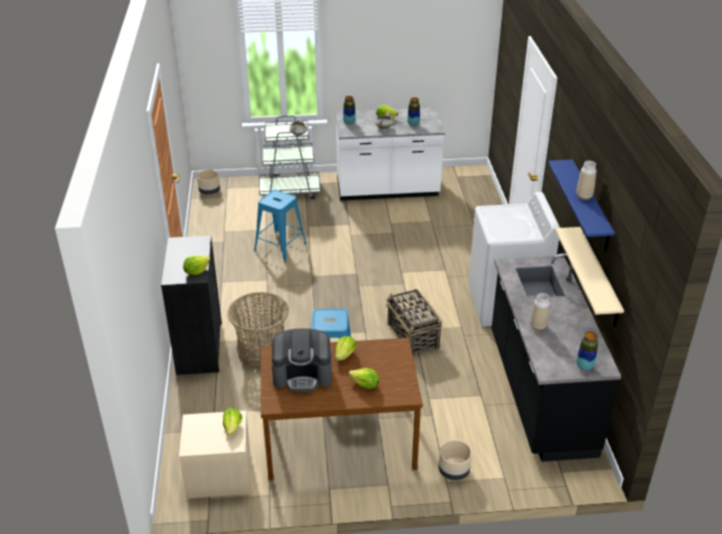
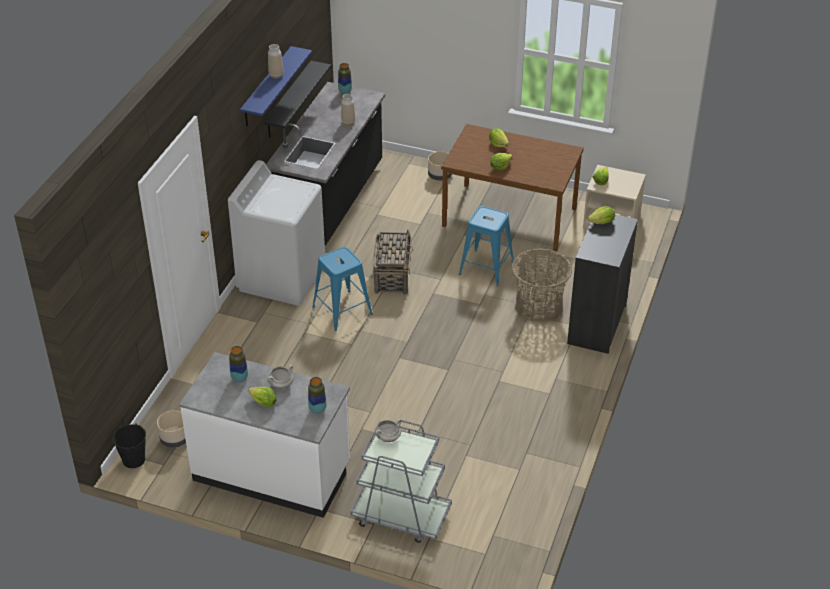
camera: 155 degrees left, 5 degrees up
beige planter [197,170,220,195] -> beige planter moved to [157,410,186,448]
blue stool [254,190,306,262] -> blue stool moved to [312,247,373,331]
coffee machine [272,328,332,392] -> none
beige shelf [555,227,624,327] -> black shelf [263,61,331,138]
none -> black bucket [113,423,146,468]

